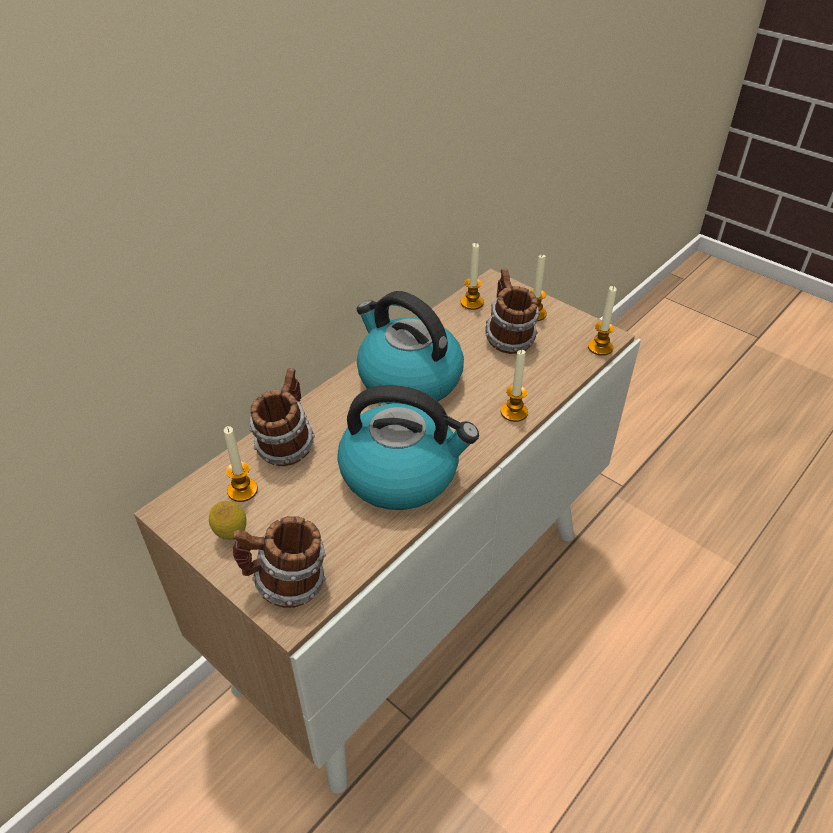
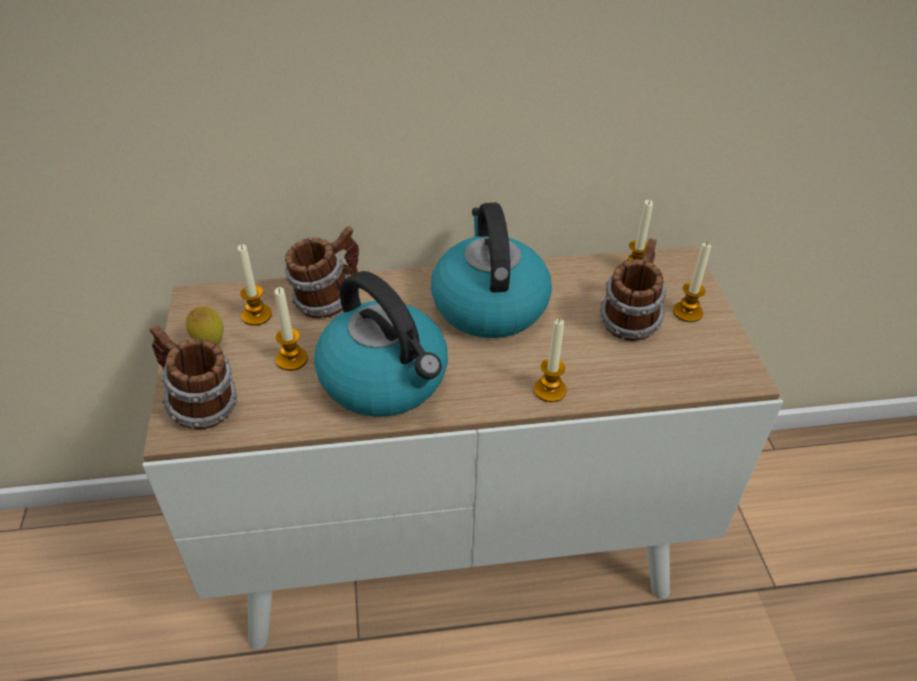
camera: 40 degrees right, 0 degrees up
candle [588,286,617,356] -> candle moved to [275,287,308,371]

